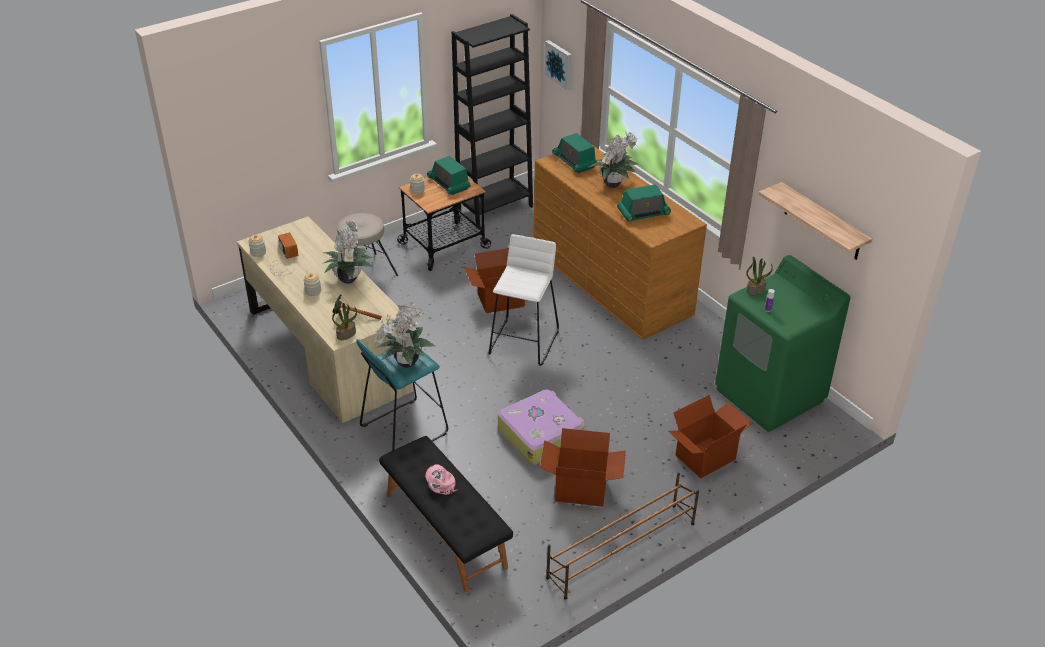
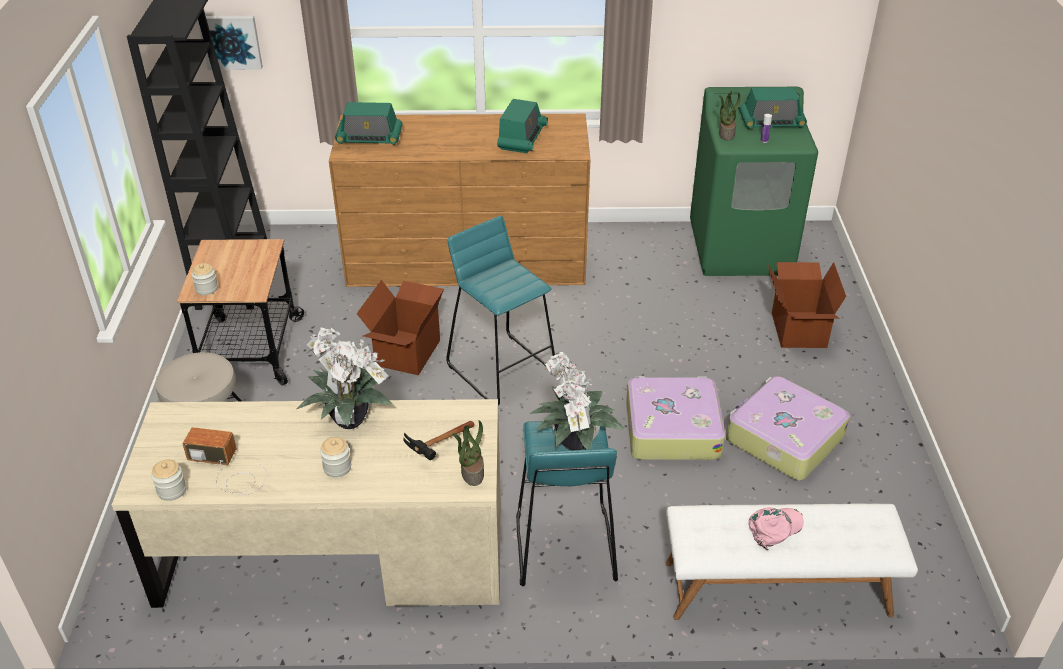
camera: 55 degrees left, 0 degrees up
black bench [379,436,513,592] -> white bench [666,504,918,620]
pink cap [425,464,458,495] -> pink cap turned 135 degrees clockwise [749,507,804,550]
radio [427,156,470,195] -> radio moved to [739,87,807,129]
white stool [489,234,559,366] -> turquoise stool [446,216,555,406]
cardboard box [540,428,626,507] -> suitcase [726,376,850,481]
brown shoe rack [546,473,699,600] -> none
potted plant [589,131,638,188] -> none
shelf [758,182,873,260] -> none

